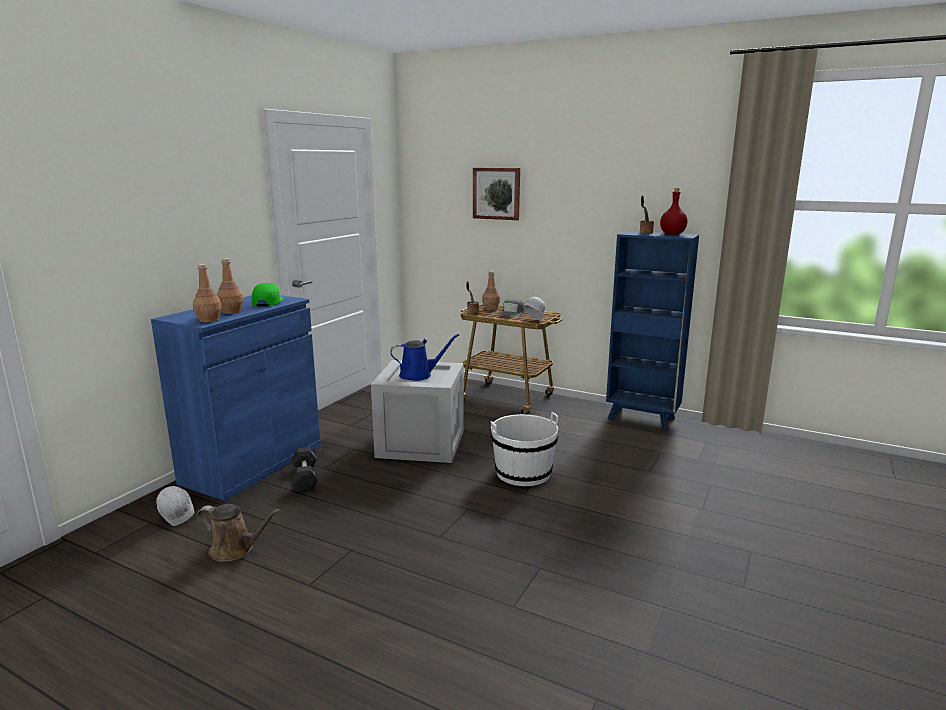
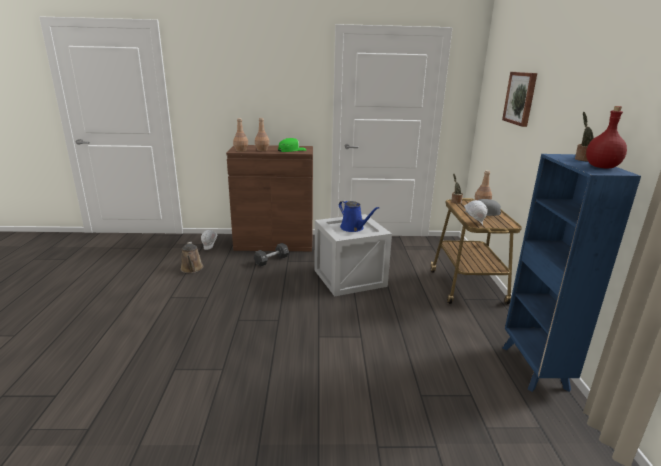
camera: 60 degrees right, 5 degrees up
blue cabinet [151,295,321,501] -> brown cabinet [226,145,313,251]
white bucket [491,412,558,486] -> none

